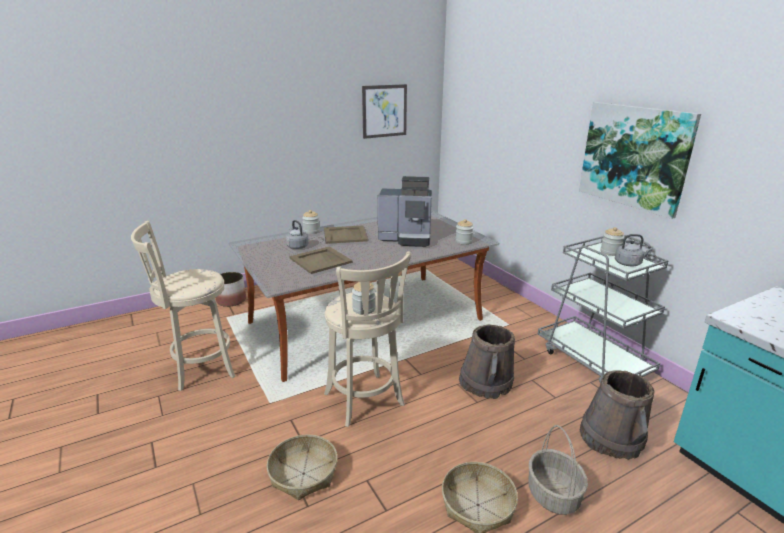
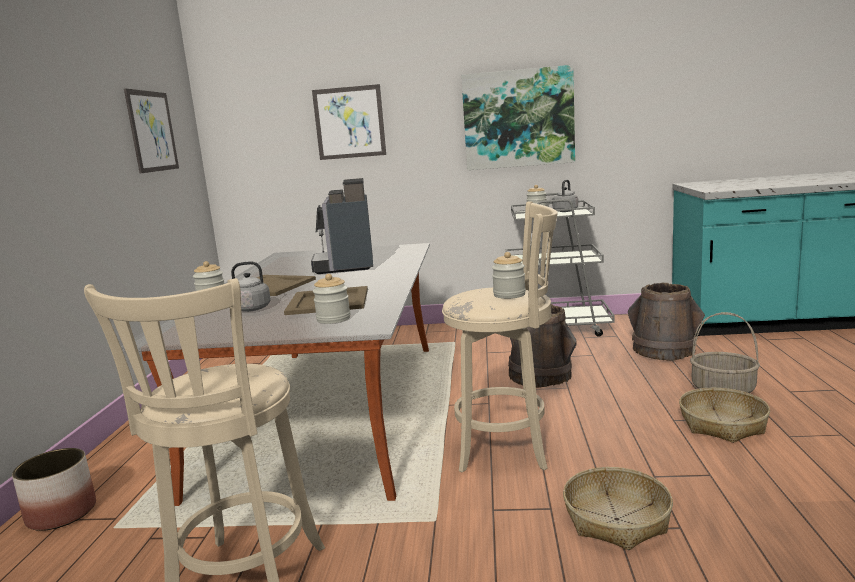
camera: 55 degrees left, 10 degrees down
coffee machine [378,176,432,247] -> coffee machine turned 135 degrees clockwise [311,178,373,274]
jar [455,219,474,244] -> jar moved to [313,274,351,324]
none -> picture [312,84,386,160]

